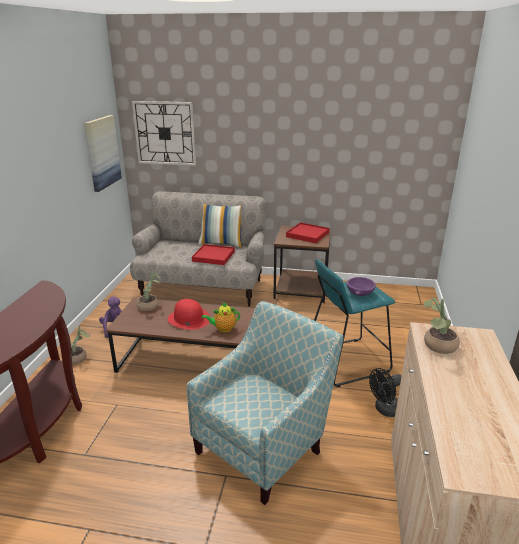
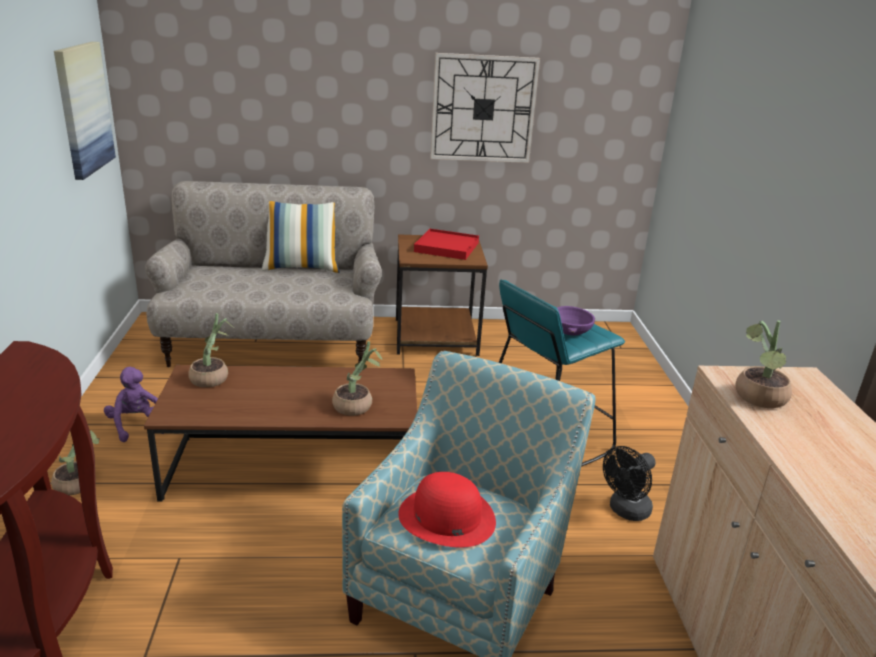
camera: 15 degrees left, 0 degrees up
wall clock [132,101,196,166] -> wall clock moved to [430,53,540,163]
red hat [168,299,210,330] -> red hat moved to [398,472,496,548]
red tray [192,244,235,265] -> none
teapot [202,302,240,333] -> potted plant [332,341,383,416]

